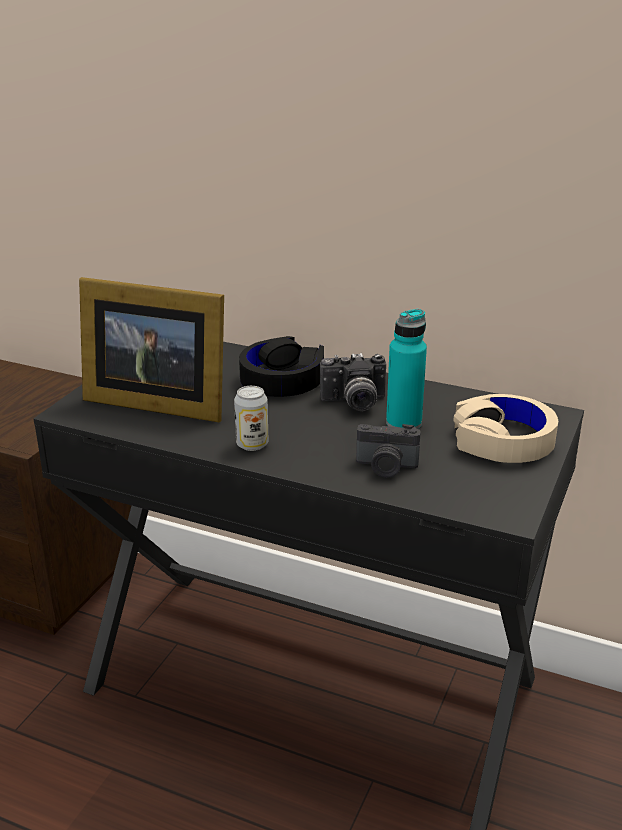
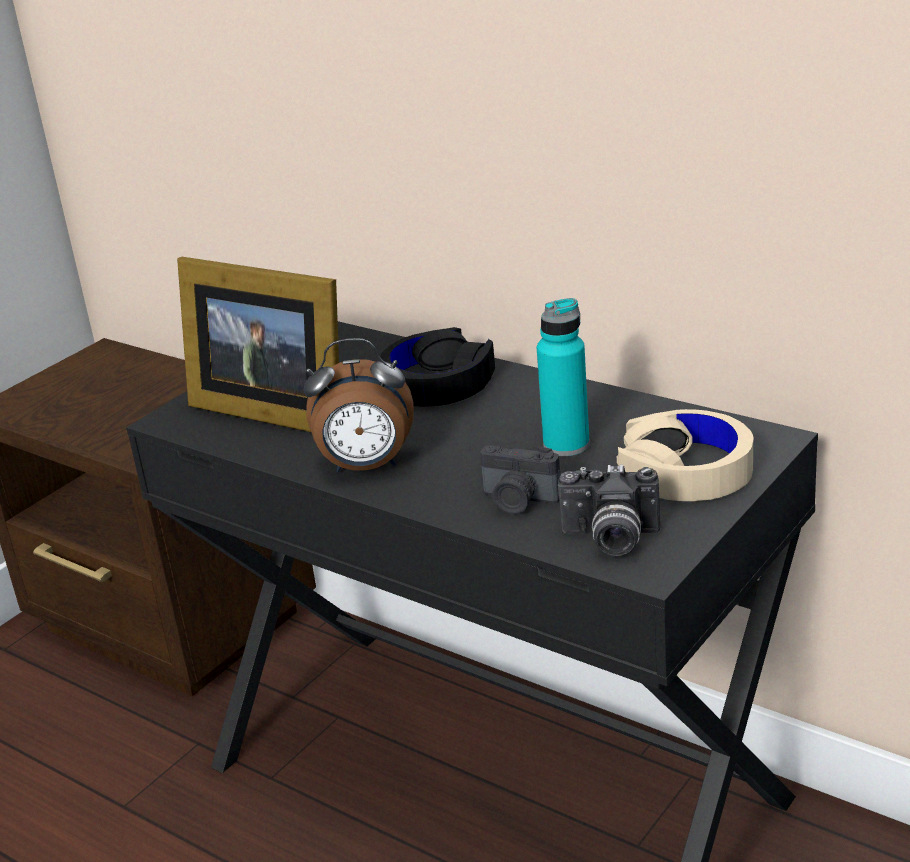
camera: 15 degrees right, 0 degrees up
can [234,386,268,451] -> alarm clock [304,338,414,472]
camera [320,353,386,411] -> camera moved to [558,464,660,556]

